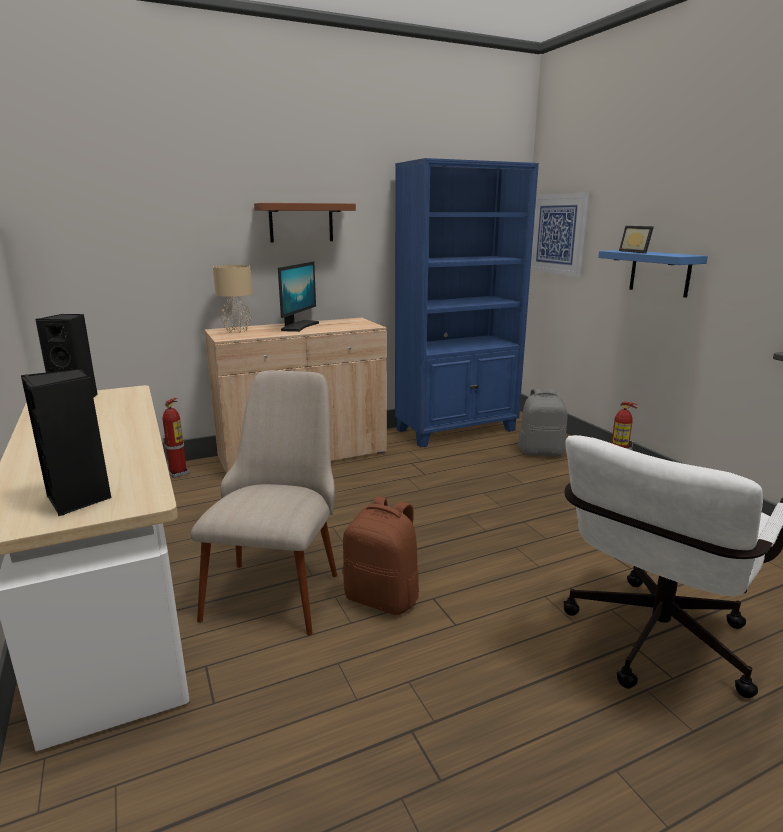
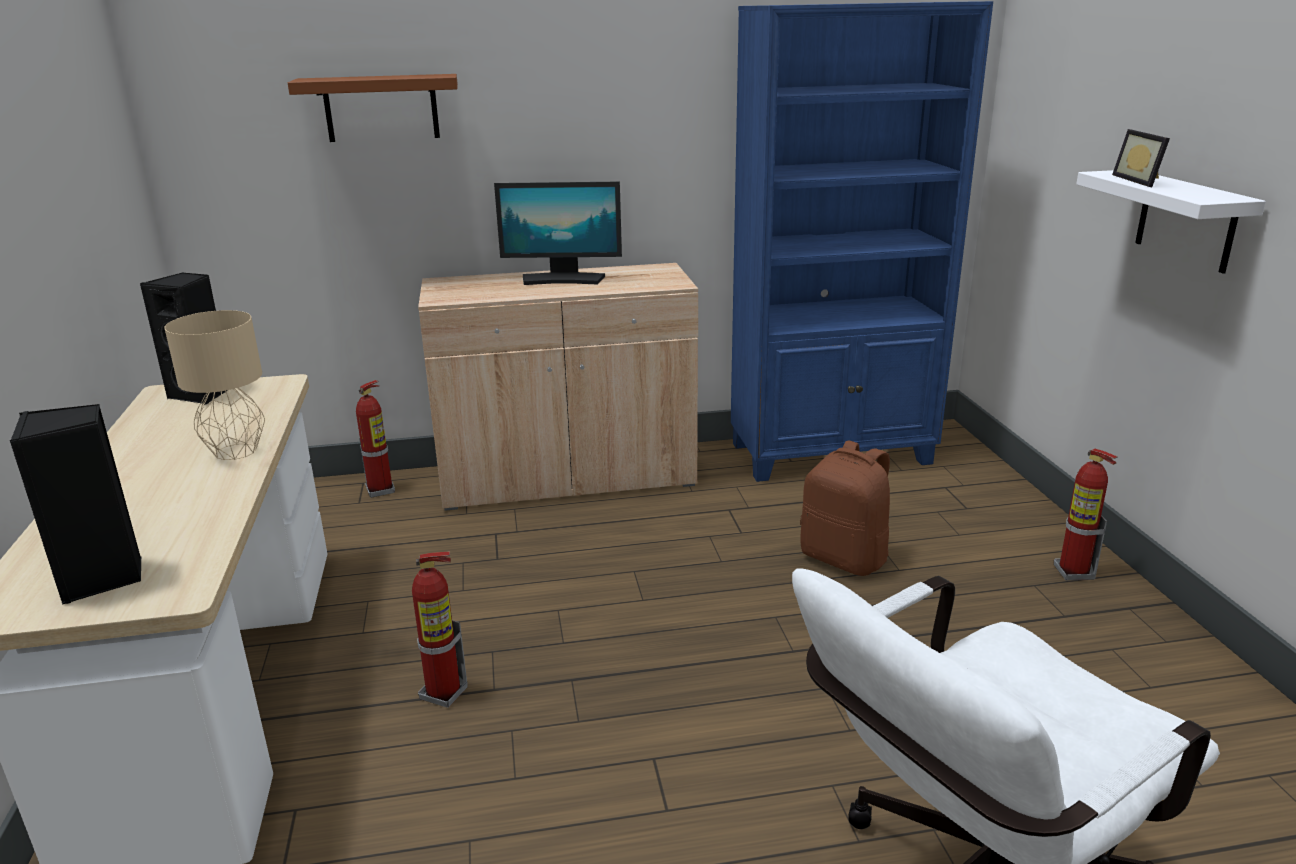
camera: 15 degrees right, 5 degrees up
beige chair [191,370,337,635] -> fire extinguisher [412,552,468,708]
beige table lamp [213,265,253,333] -> beige table lamp moved to [164,310,265,460]
brown shelf [254,203,356,242] -> brown shelf moved to [288,74,458,142]
monitor [278,262,319,332] -> monitor turned 60 degrees clockwise [494,182,622,285]
brown backpack [342,496,419,615] -> brown backpack moved to [800,441,890,576]
grey backpack [518,389,568,456] -> none
picture [531,192,589,277] -> none
blue shelf [598,250,708,298] -> white shelf [1076,170,1266,274]

